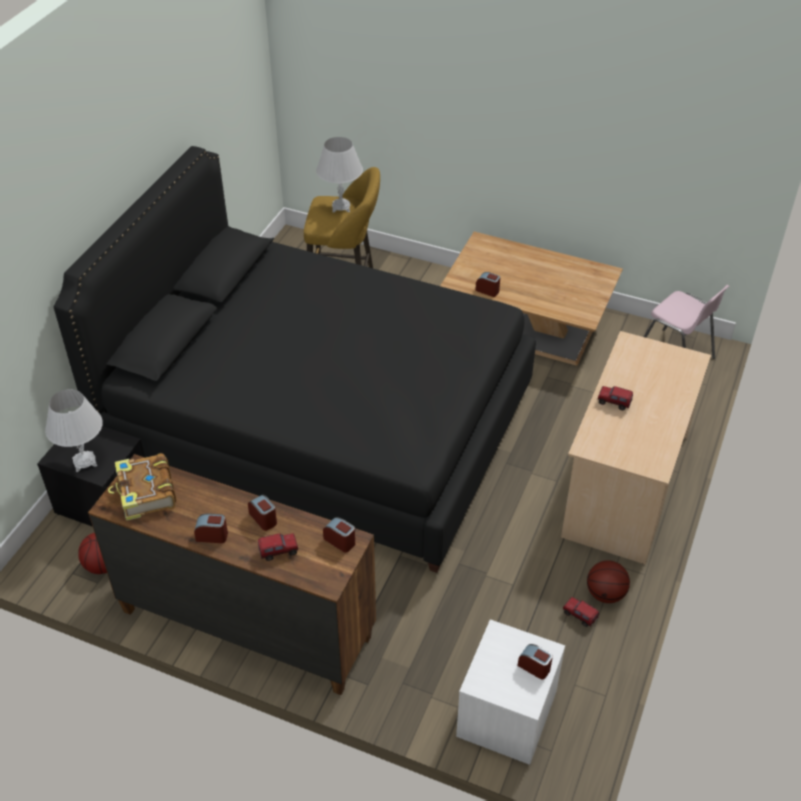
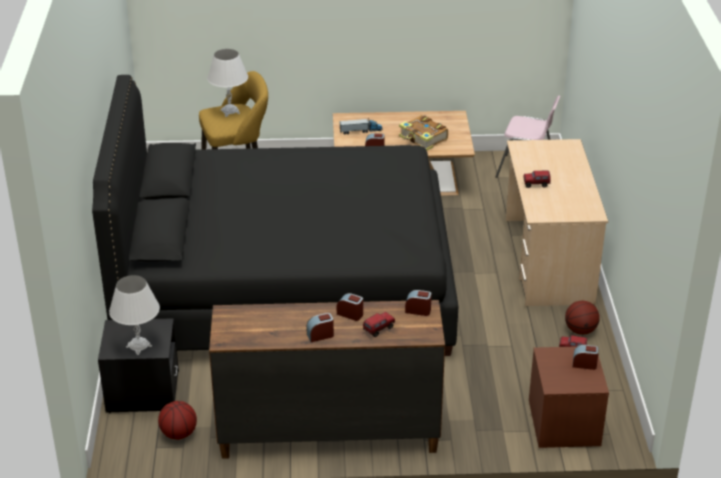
camera: 25 degrees left, 10 degrees down
book [108,453,176,521] -> book moved to [399,115,448,151]
white nightstand [456,619,565,765] -> brown nightstand [529,346,609,448]
none -> toy truck [339,119,383,135]

